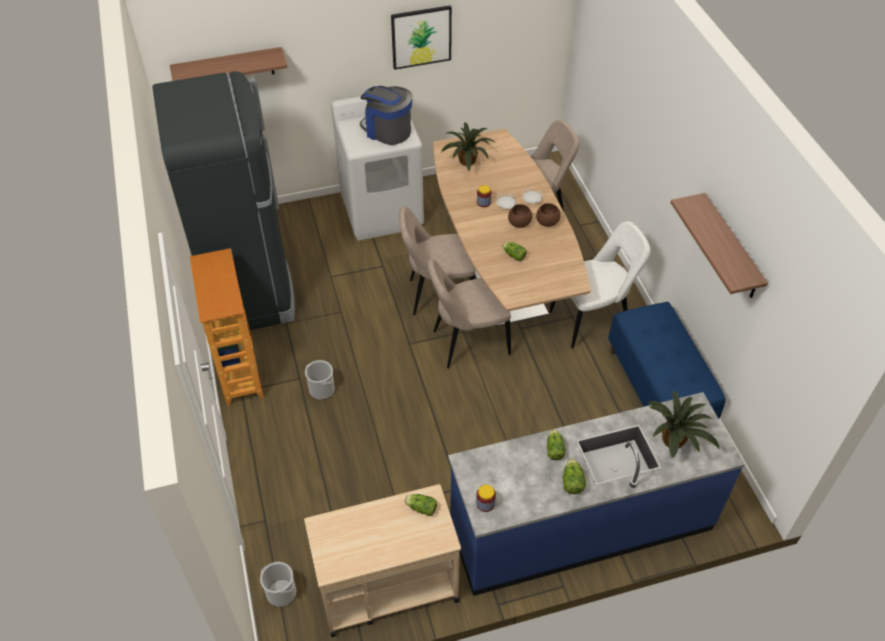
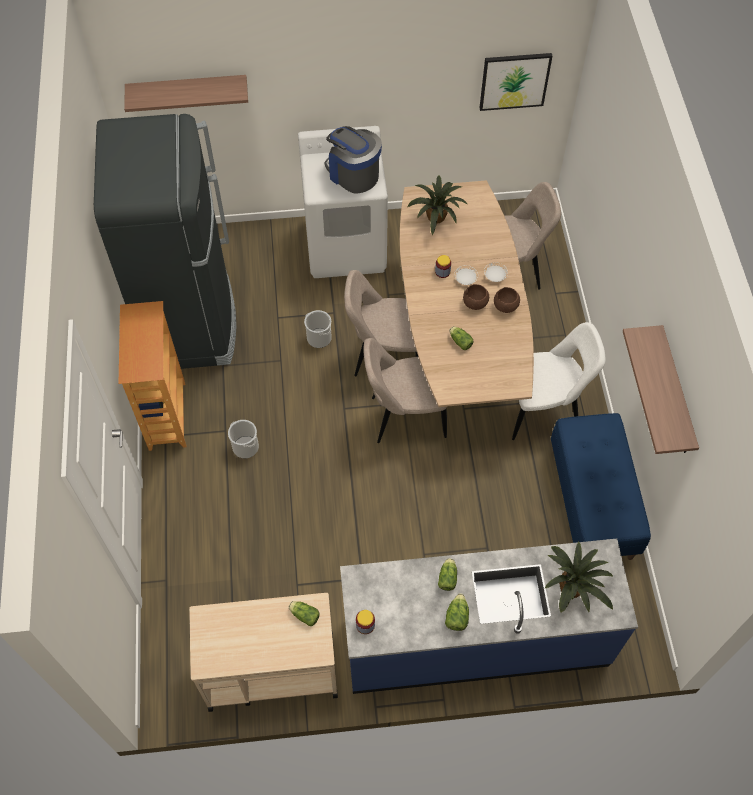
camera: 10 degrees right, 10 degrees up
bucket [260,562,296,607] -> bucket moved to [304,310,332,348]
picture [391,5,452,70] -> picture moved to [480,53,552,111]

